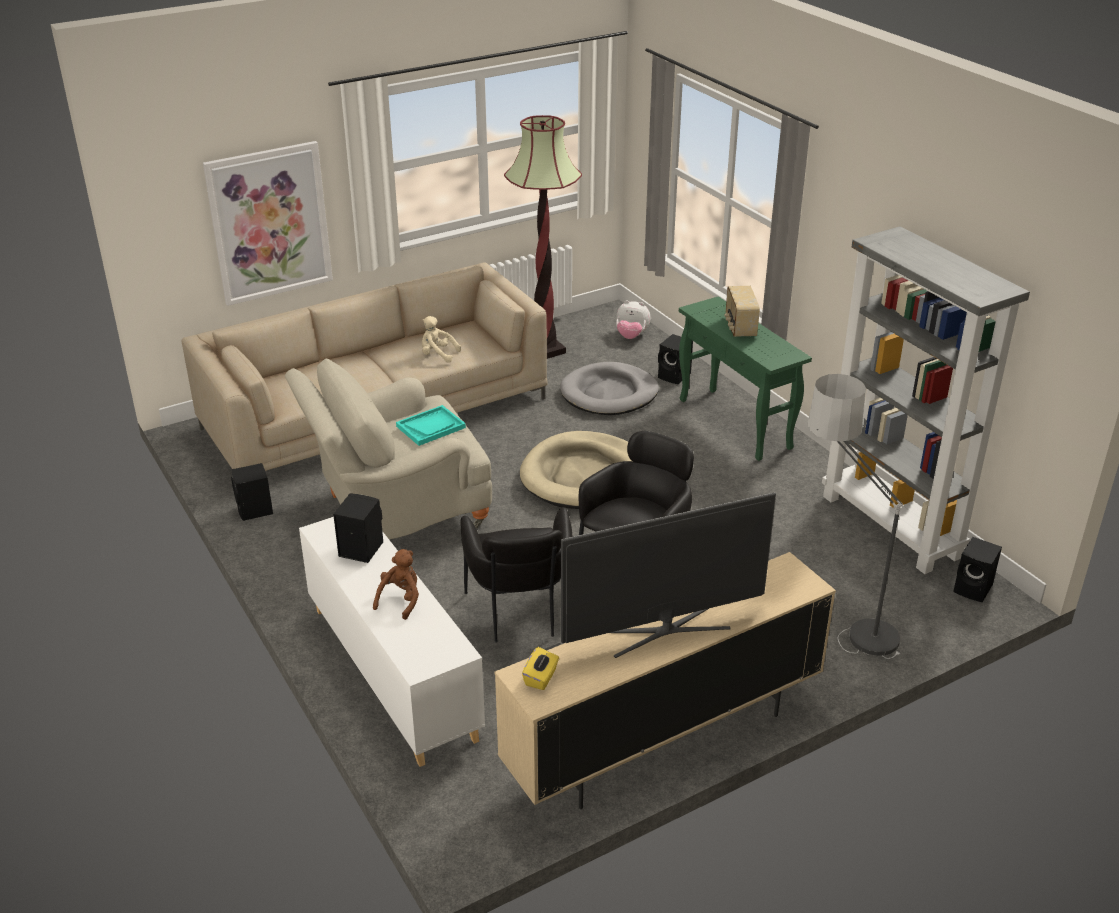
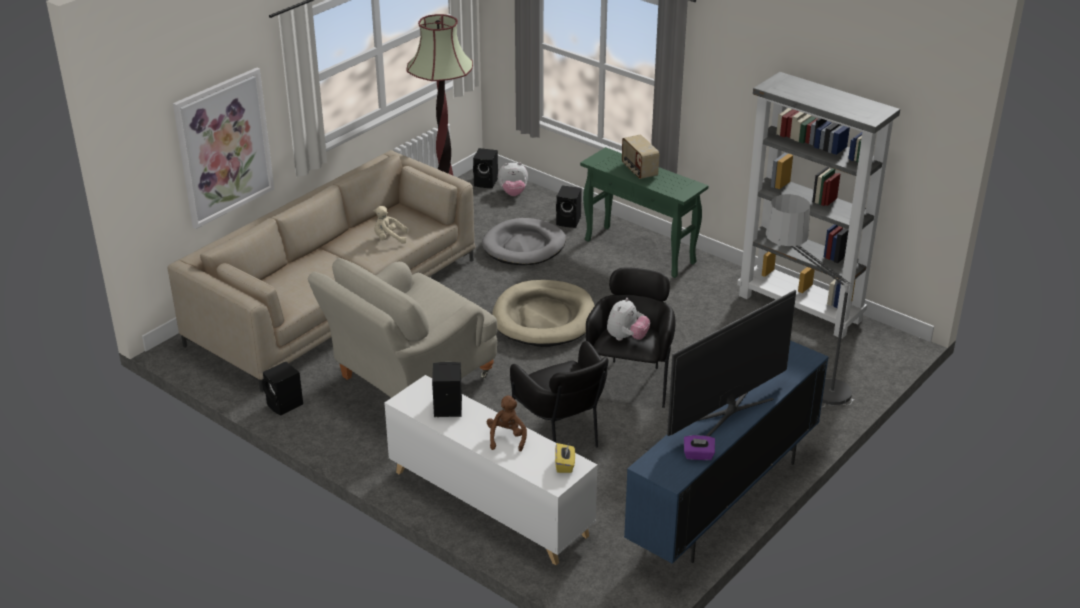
camera: 20 degrees left, 0 degrees up
turquoise tray [396,405,466,446] -> none
beige tv stand [495,552,836,809] -> blue tv stand [624,340,828,564]
yellow tissue box [522,647,559,690] -> yellow tissue box moved to [555,443,575,473]
black speaker [953,537,1002,602] -> black speaker moved to [473,148,498,188]
none -> plush toy [607,298,650,341]
none -> purple tissue box [684,435,715,460]

